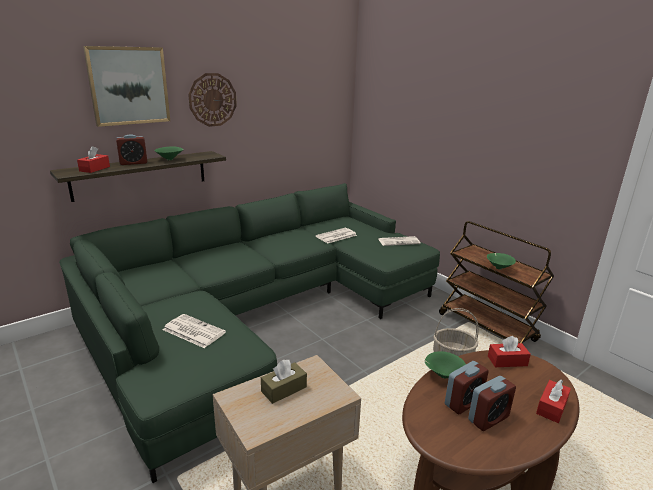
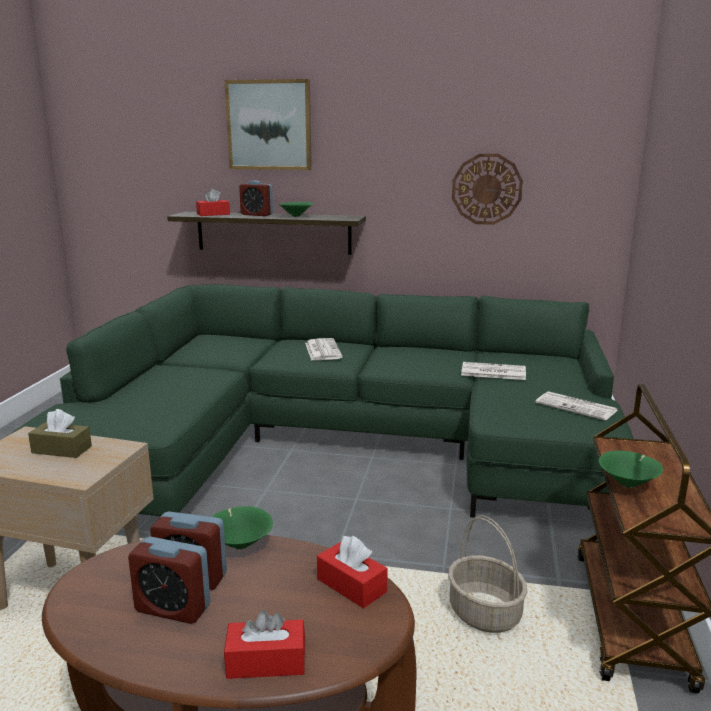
camera: 50 degrees right, 5 degrees down
newspaper [163,314,226,348] -> newspaper moved to [305,338,342,361]
wall clock [188,73,237,127] -> wall clock moved to [452,154,523,225]

